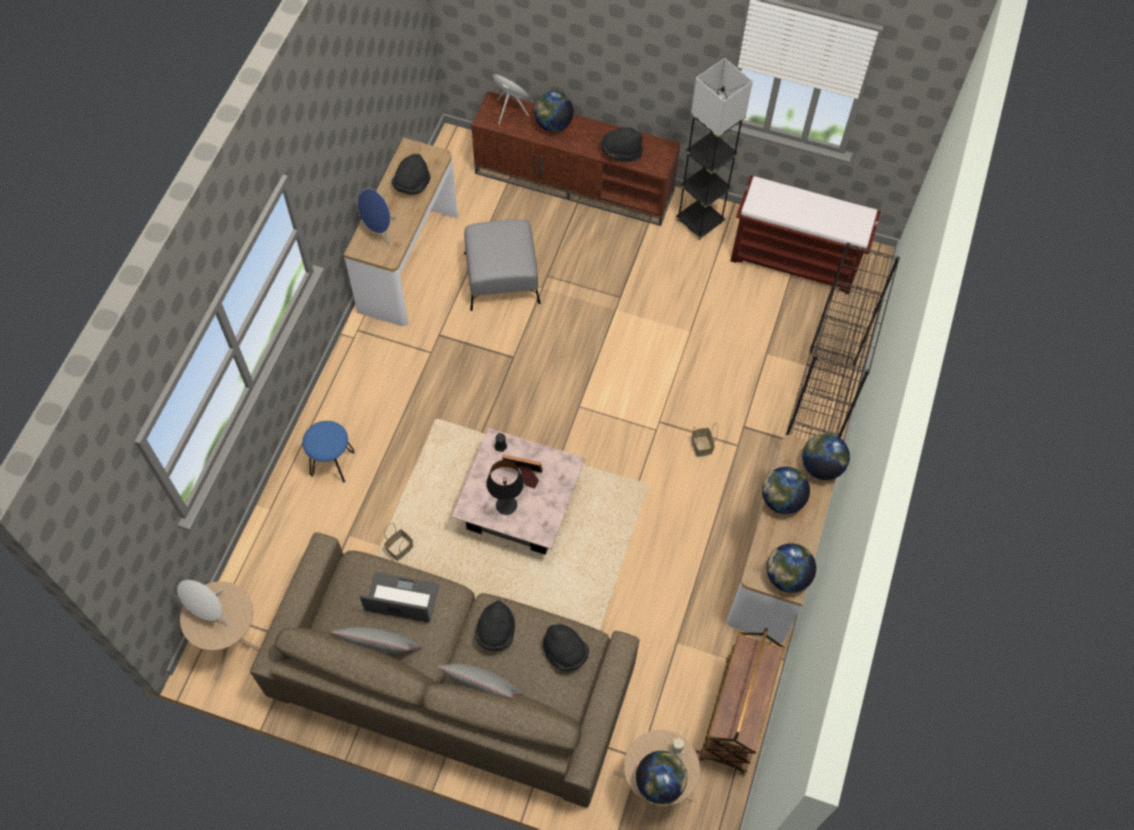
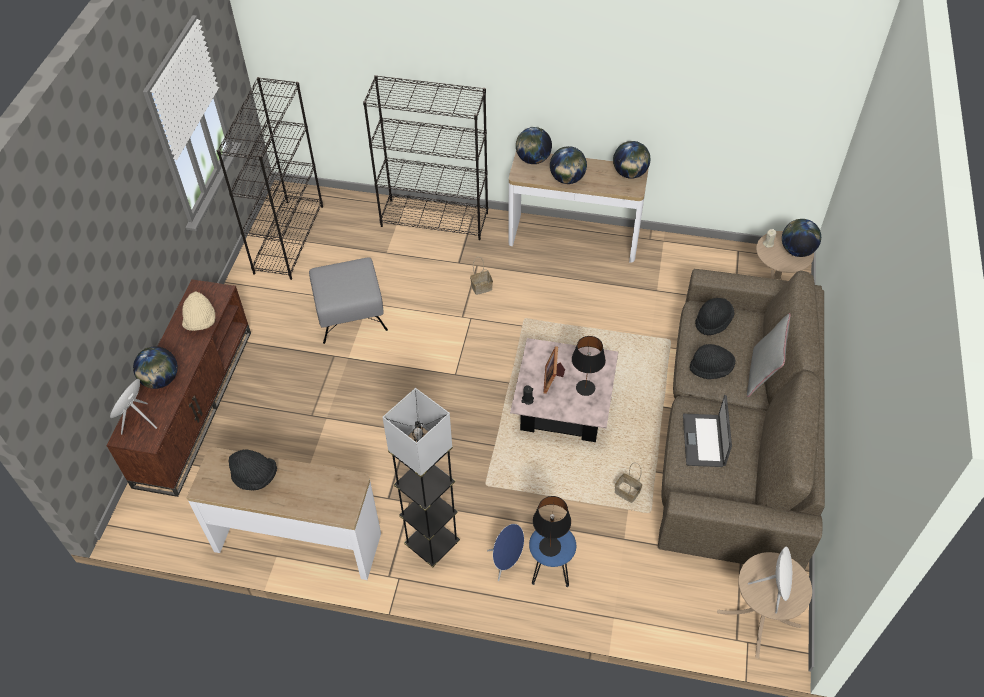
camera: 95 degrees left, 10 degrees down
grey pillow [331,627,422,653] -> none
blue speaker [357,189,397,246] -> blue speaker moved to [487,524,524,581]
grey ottoman [464,219,541,311] -> grey ottoman moved to [309,257,388,344]
black hat [601,127,643,162] -> beige hat [182,291,215,331]
grey floor lamp [676,58,753,240] -> grey floor lamp moved to [382,388,460,567]
brown cart [698,628,784,775] -> none
brown bench [730,175,881,294] -> black bookcase [217,77,323,280]
none -> black table lamp [533,496,571,557]

